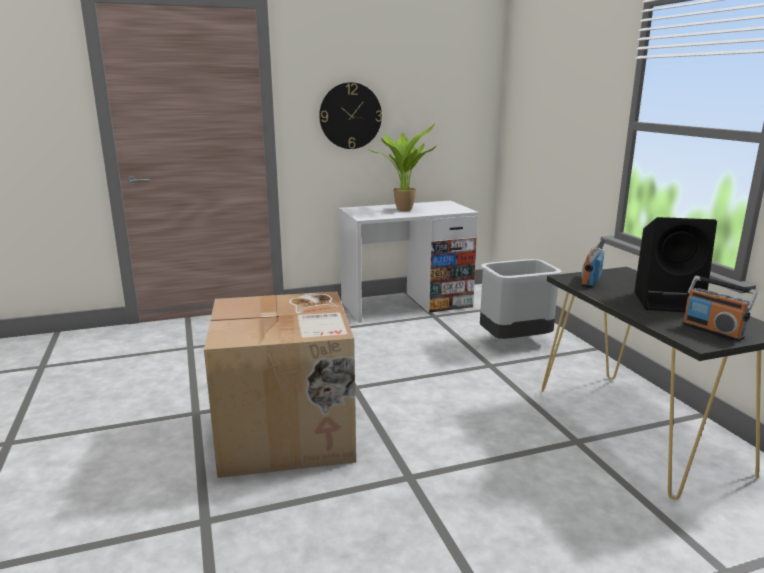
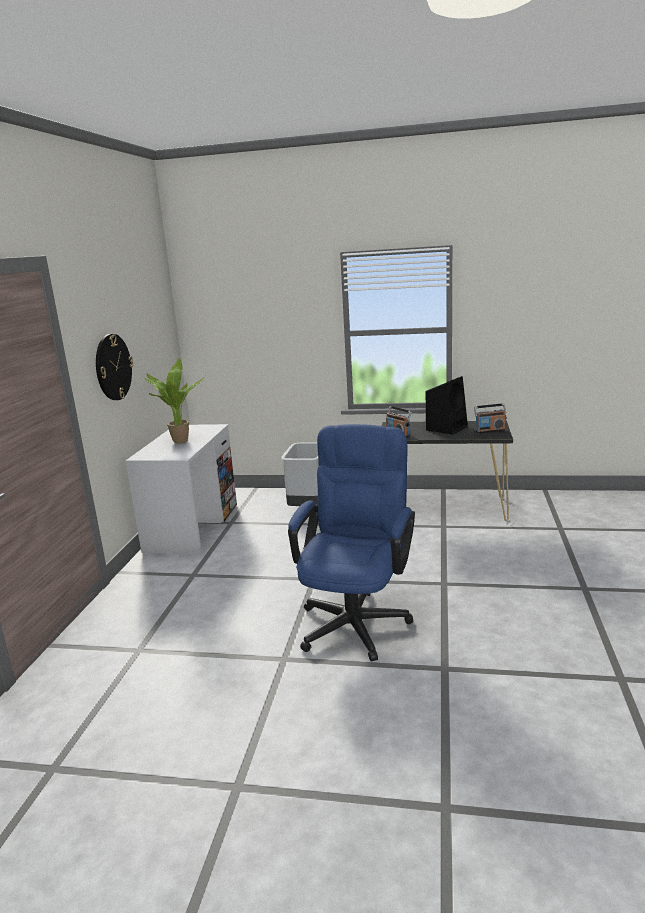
camera: 60 degrees left, 0 degrees up
cardboard box [204,291,356,478] -> blue office chair [288,424,415,662]

